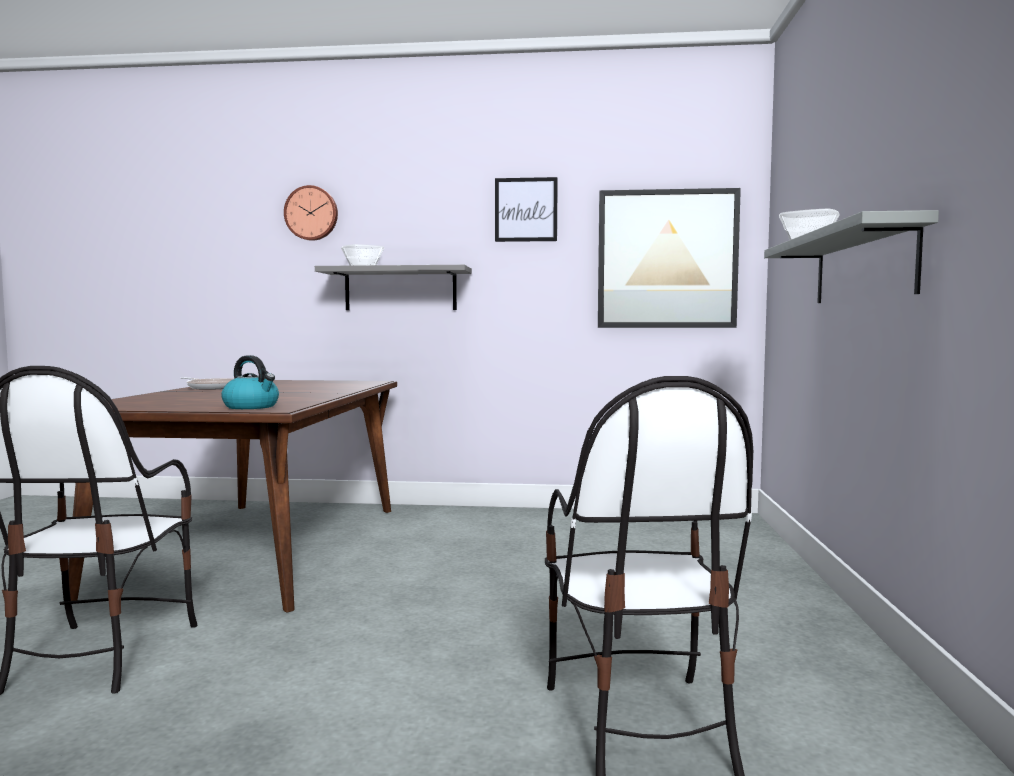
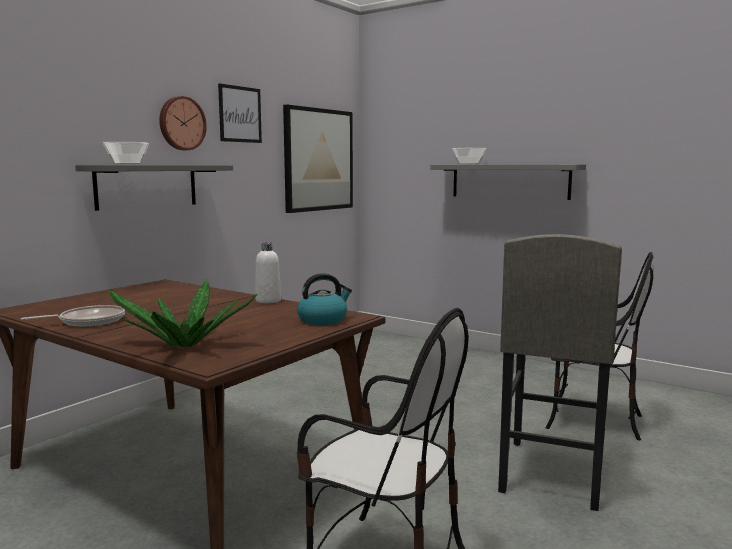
camera: 60 degrees left, 5 degrees up
wall clock [284,185,338,241] -> wall clock moved to [159,96,207,150]
none -> potted plant [109,279,258,347]
none -> white bottle [256,242,281,303]
none -> grey stool [498,234,622,511]

